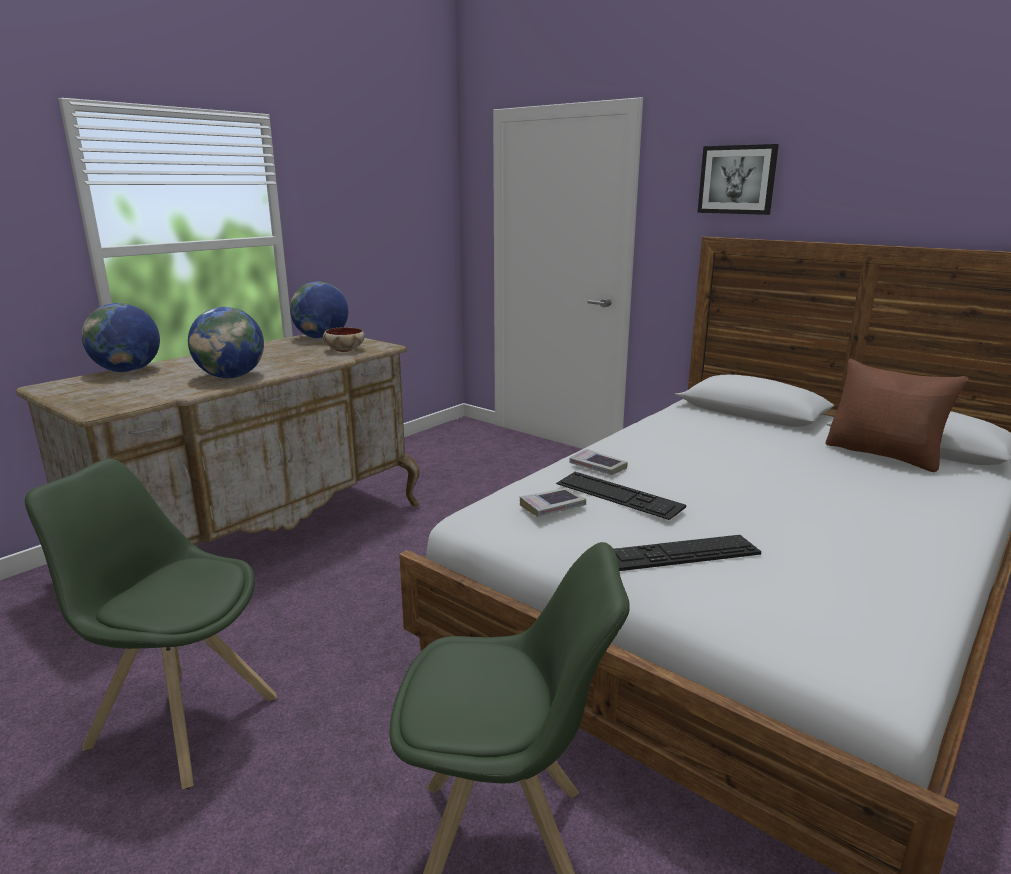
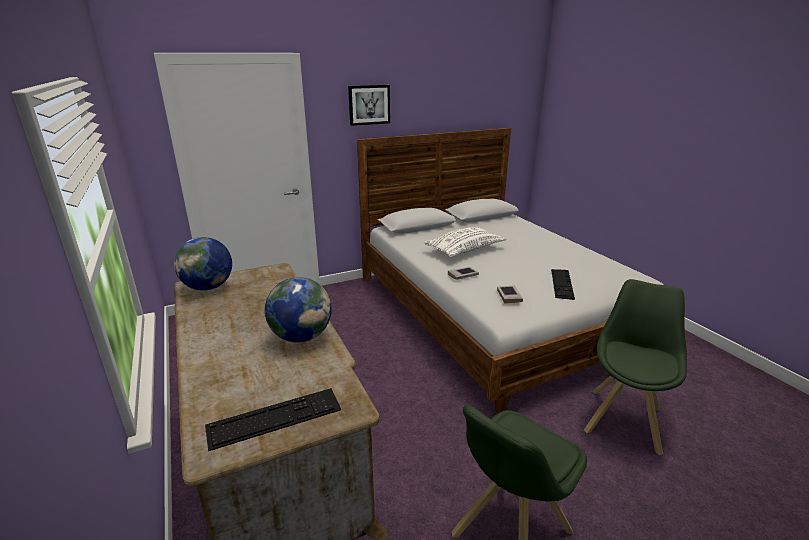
camera: 65 degrees left, 5 degrees up
globe [82,303,160,372] -> none
bowl [323,327,365,352] -> none
keyboard [556,472,686,520] -> keyboard moved to [205,388,341,451]
brown pillow [825,359,969,472] -> none
none -> white pillow [424,227,507,257]

